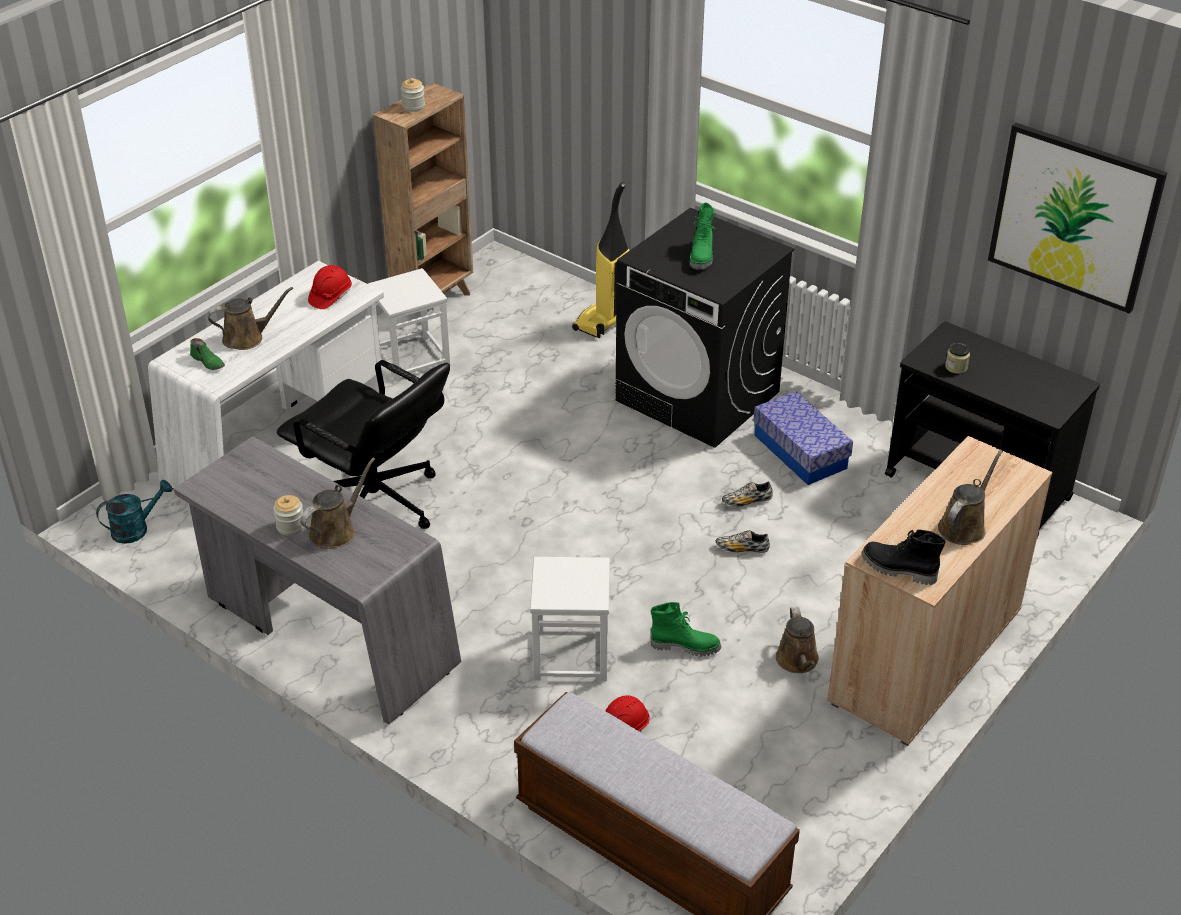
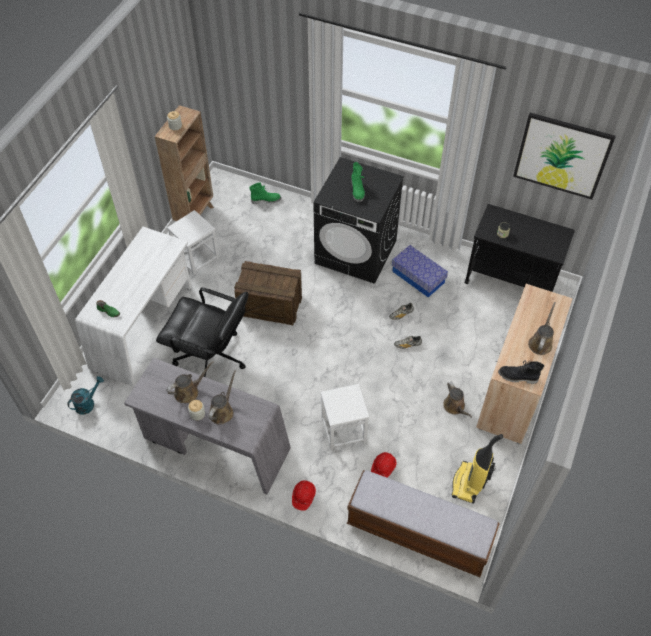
camera: 15 degrees left, 15 degrees up
brown watering can [208,287,293,350] -> brown watering can moved to [166,361,214,403]
red hard hat [308,265,352,309] -> red hard hat moved to [292,480,316,511]
vacuum cleaner [572,182,630,338] -> vacuum cleaner moved to [451,434,503,503]
green boot [651,602,721,656] -> green boot moved to [249,182,281,204]
none -> crate [234,261,302,325]

